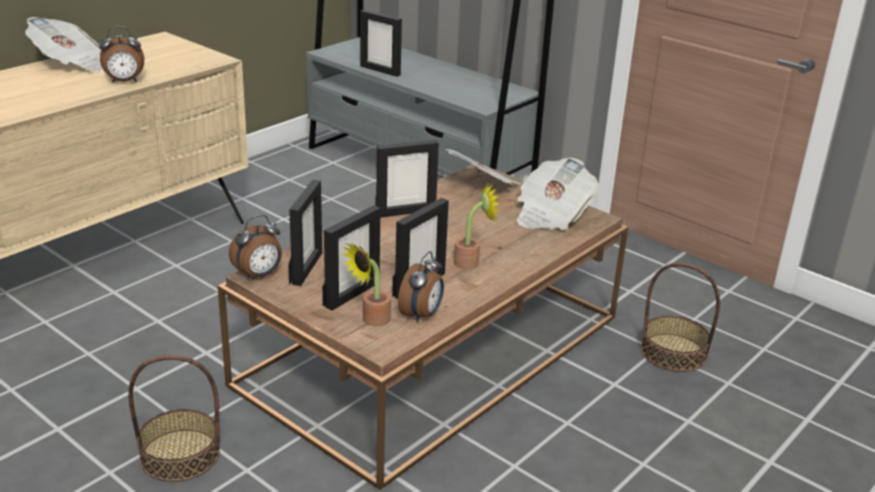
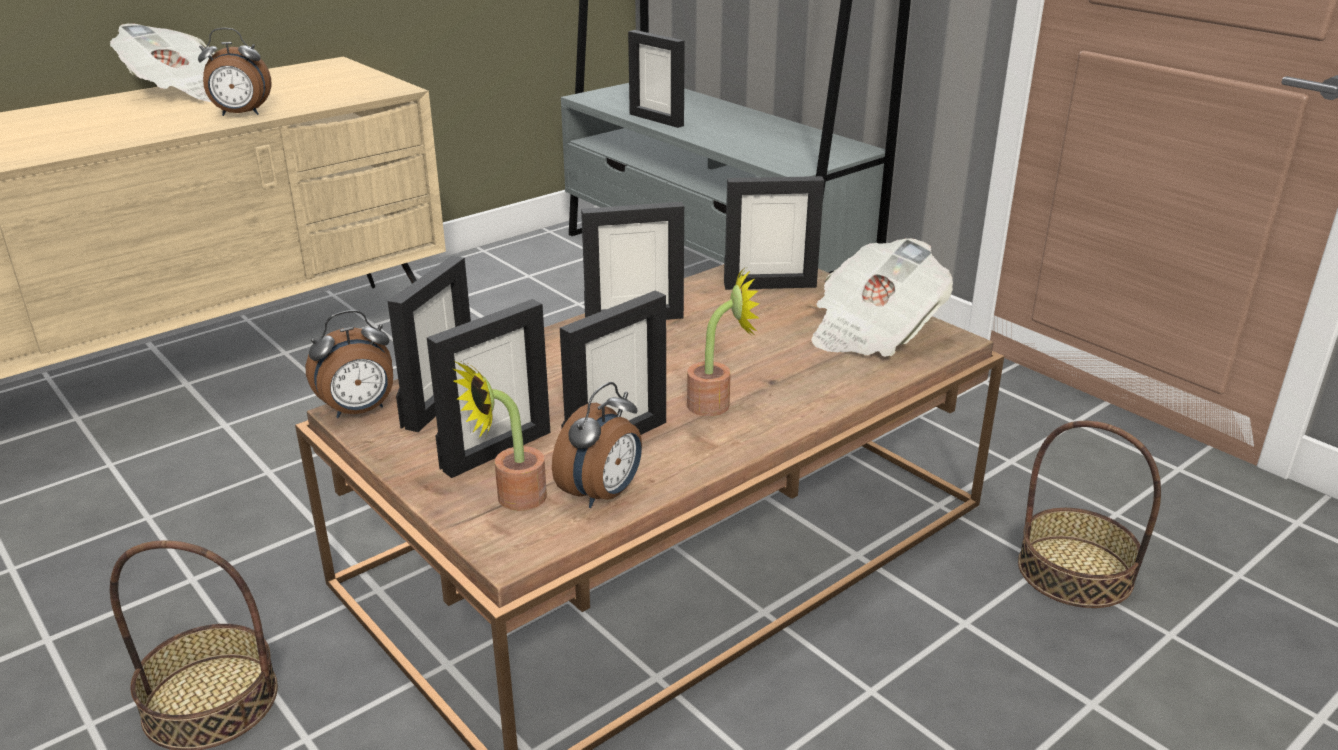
camera: 10 degrees right, 0 degrees up
newspaper [445,149,521,185] -> picture frame [724,176,824,290]

